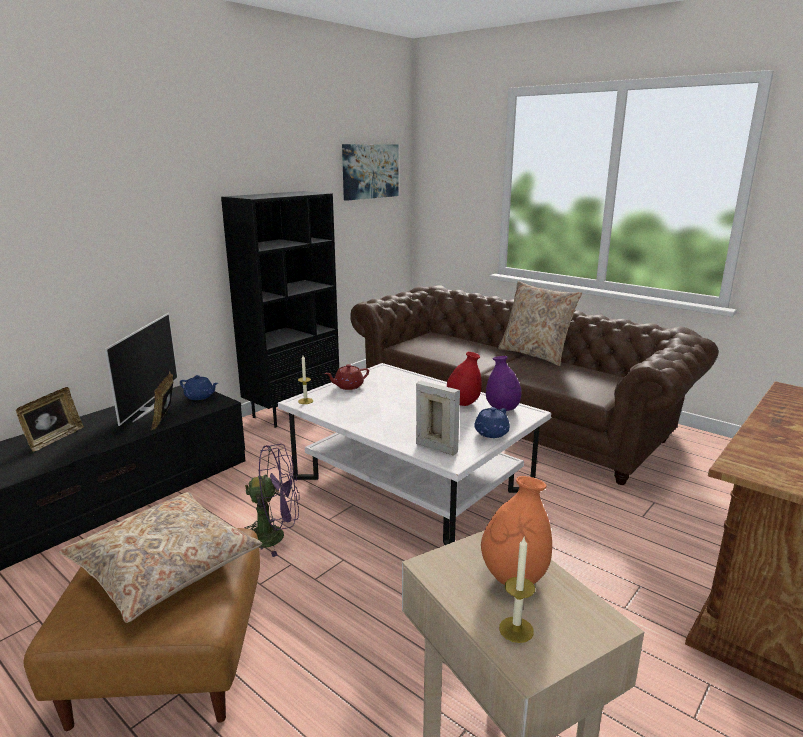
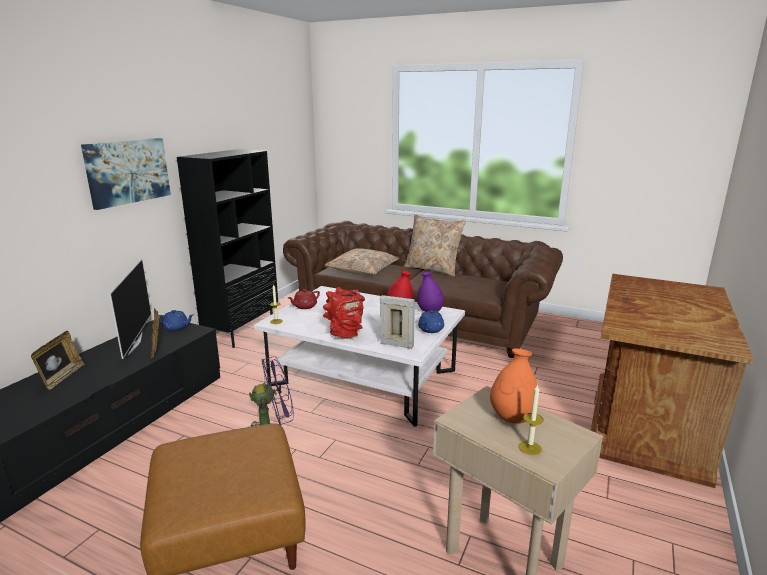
camera: 15 degrees left, 0 degrees up
beige pillow [59,492,262,623] -> beige pillow moved to [325,248,399,276]
picture [342,144,399,201] -> picture moved to [81,138,171,210]
none -> red vase [323,287,365,339]

